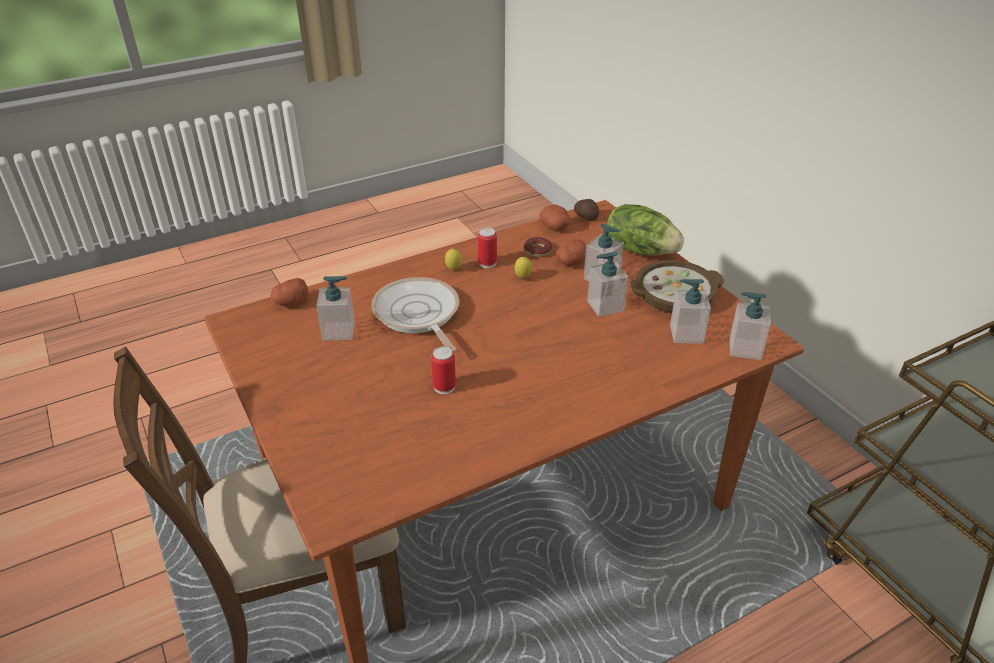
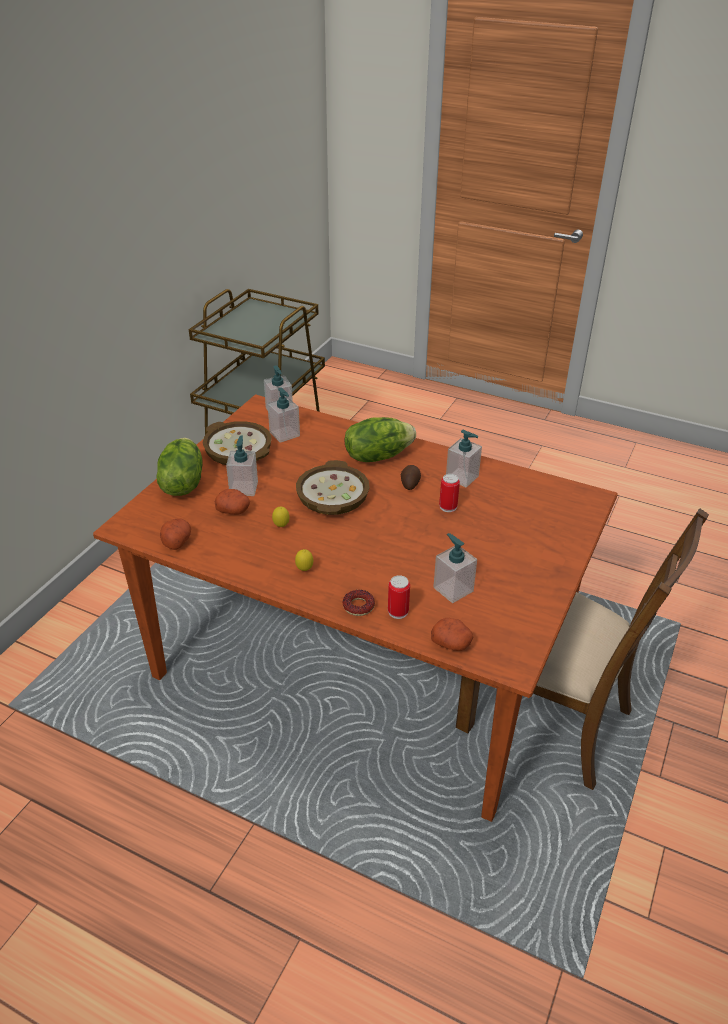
camera: 125 degrees left, 0 degrees up
frying pan [371,277,459,352] -> none
can [478,228,497,268] -> can moved to [388,575,410,619]
donut [524,237,552,257] -> donut moved to [343,590,375,616]
potato [574,199,599,221] -> potato moved to [401,465,421,490]
soap dispenser [587,251,628,317] -> soap dispenser moved to [446,430,482,487]
none -> bowl [296,460,370,515]
none -> lettuce [345,417,416,462]

